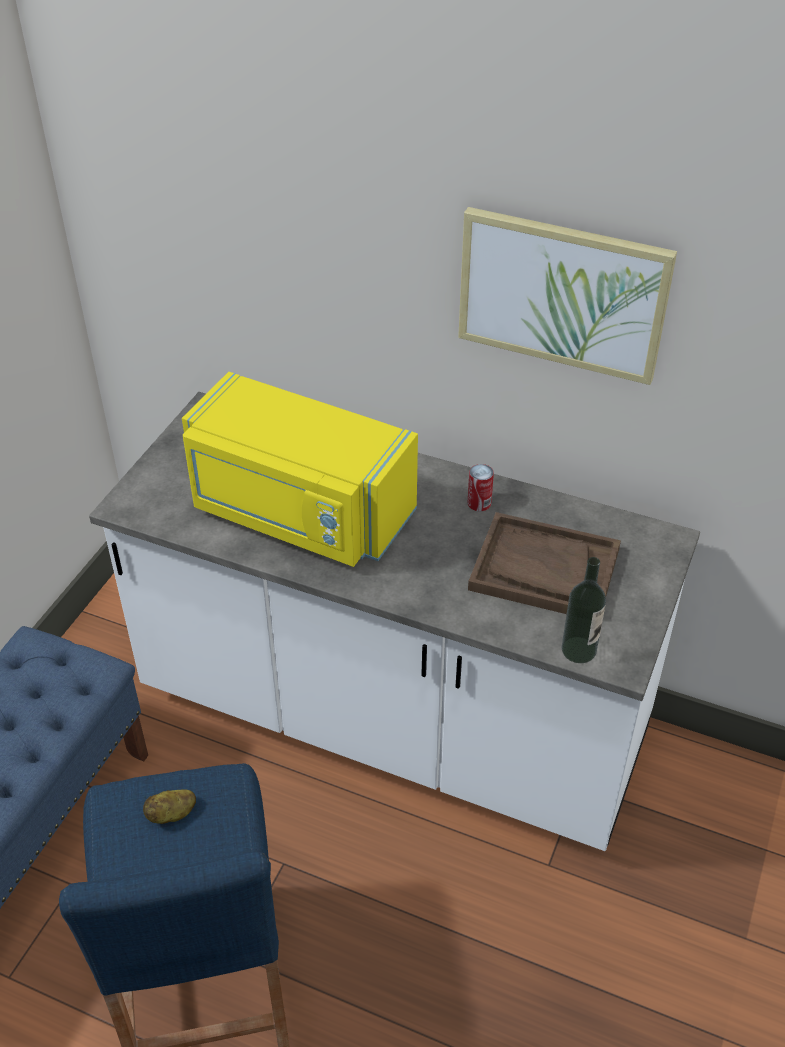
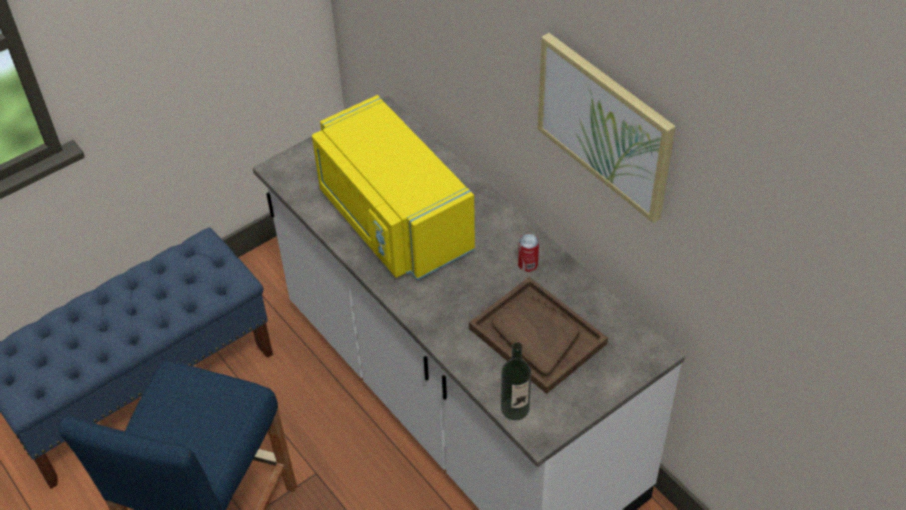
camera: 30 degrees right, 5 degrees up
potato [143,789,196,824] -> none

